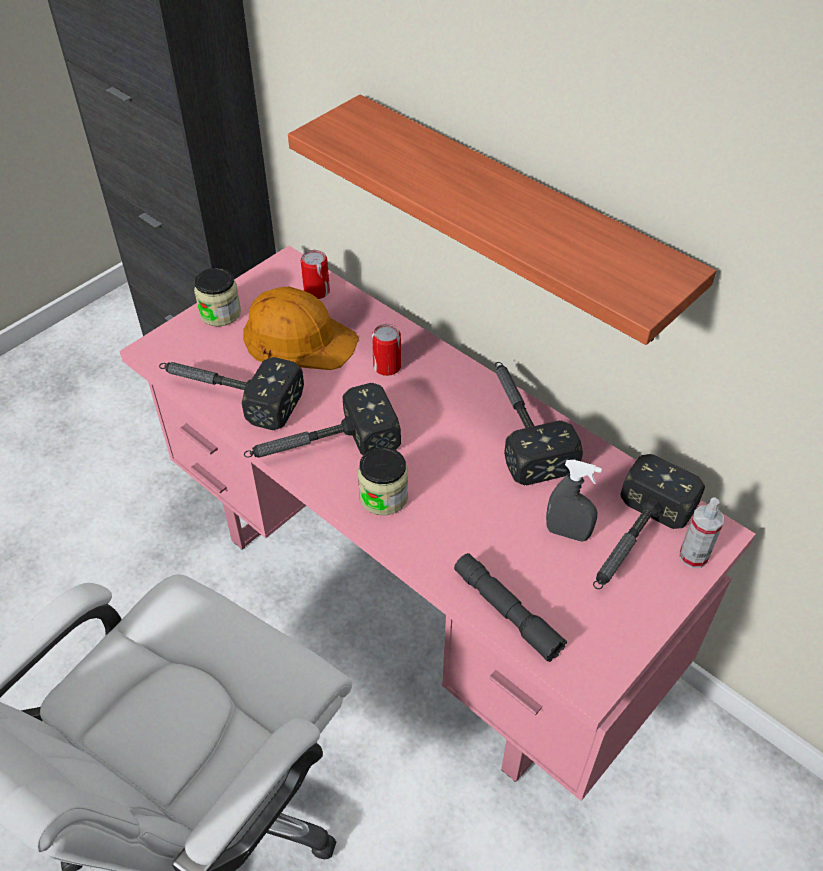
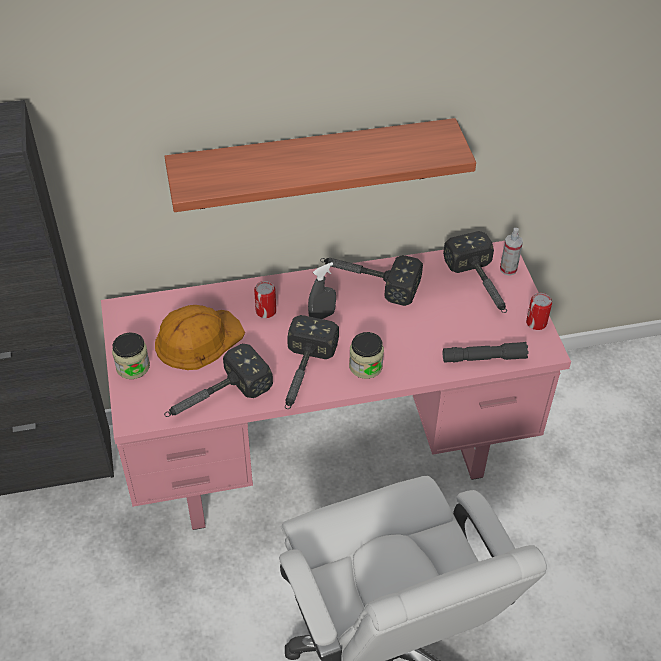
camera: 55 degrees left, 0 degrees up
can [301,250,330,299] -> can moved to [526,293,552,330]
grey spray bottle [546,460,602,542] -> grey spray bottle moved to [308,262,336,319]

